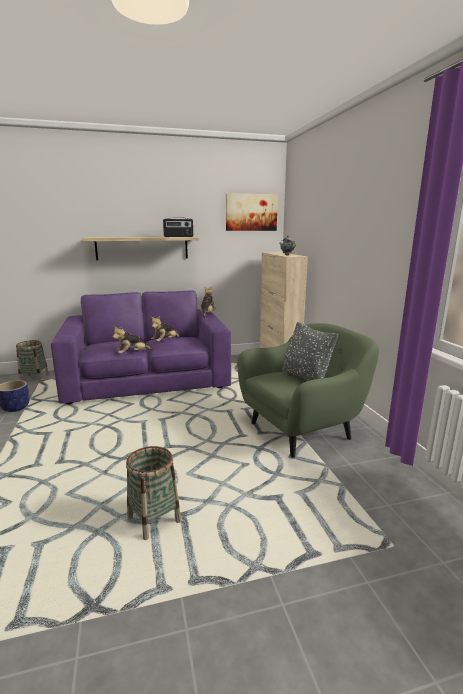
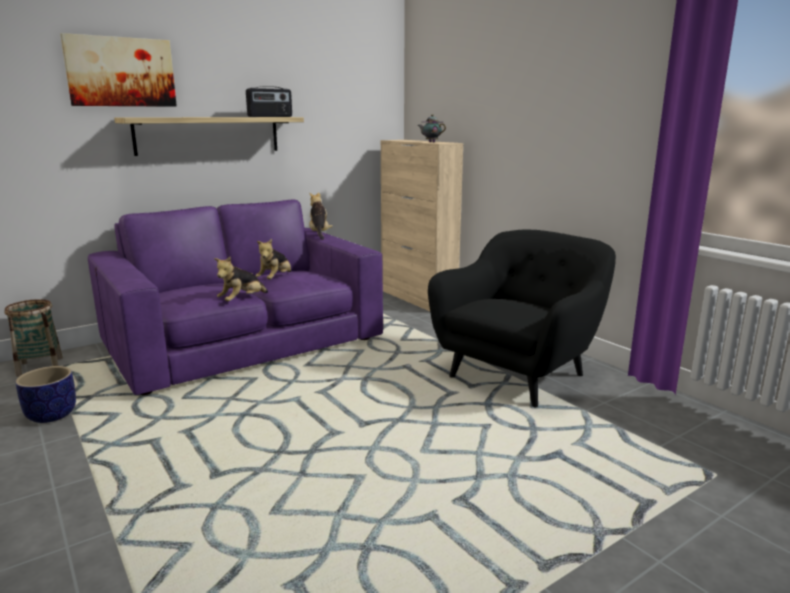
camera: 20 degrees left, 0 degrees up
basket [126,446,181,540] -> none
picture [226,193,278,231] -> picture moved to [60,33,177,107]
green armchair [237,323,379,458] -> black armchair [428,230,616,407]
grey pillow [282,322,338,381] -> none

